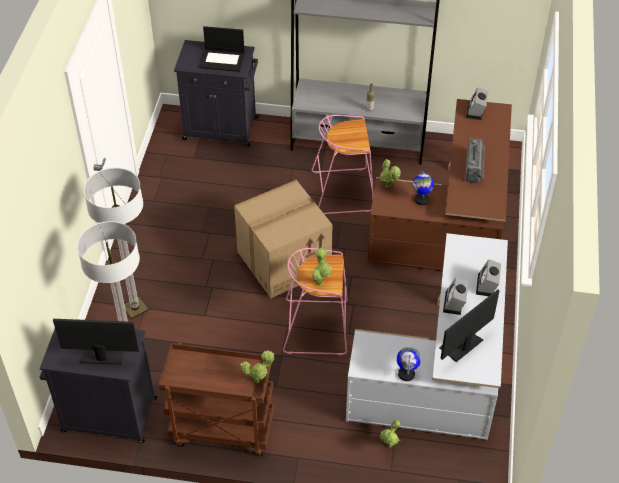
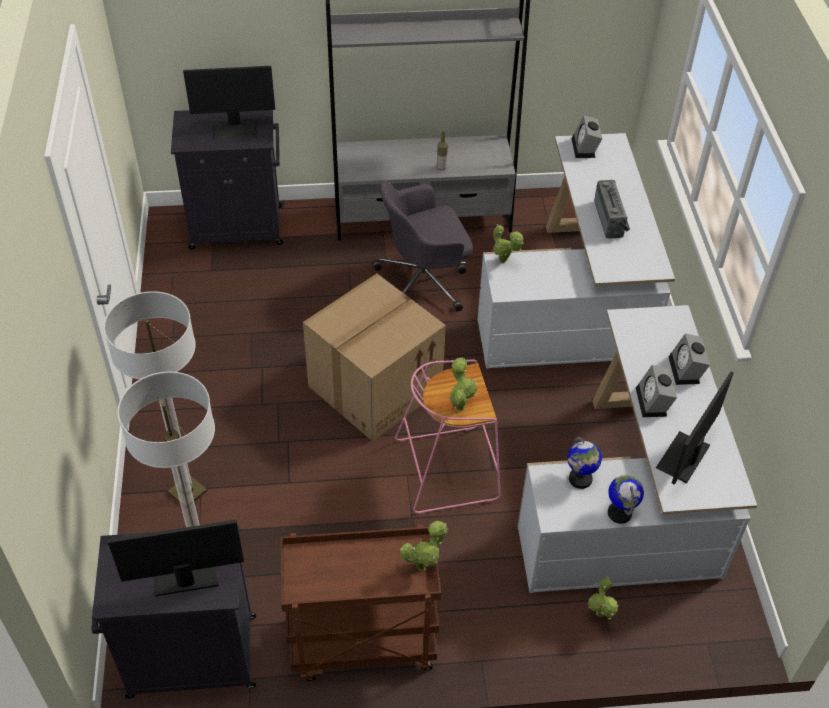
camera: 15 degrees left, 0 degrees up
laptop [199,26,245,72] -> monitor [183,66,275,140]
pink stool [312,115,374,215] -> grey office chair [372,180,473,312]
brown desk [368,99,512,271] -> white desk [477,133,675,369]
globe [413,170,434,205] -> globe moved to [567,437,602,489]

